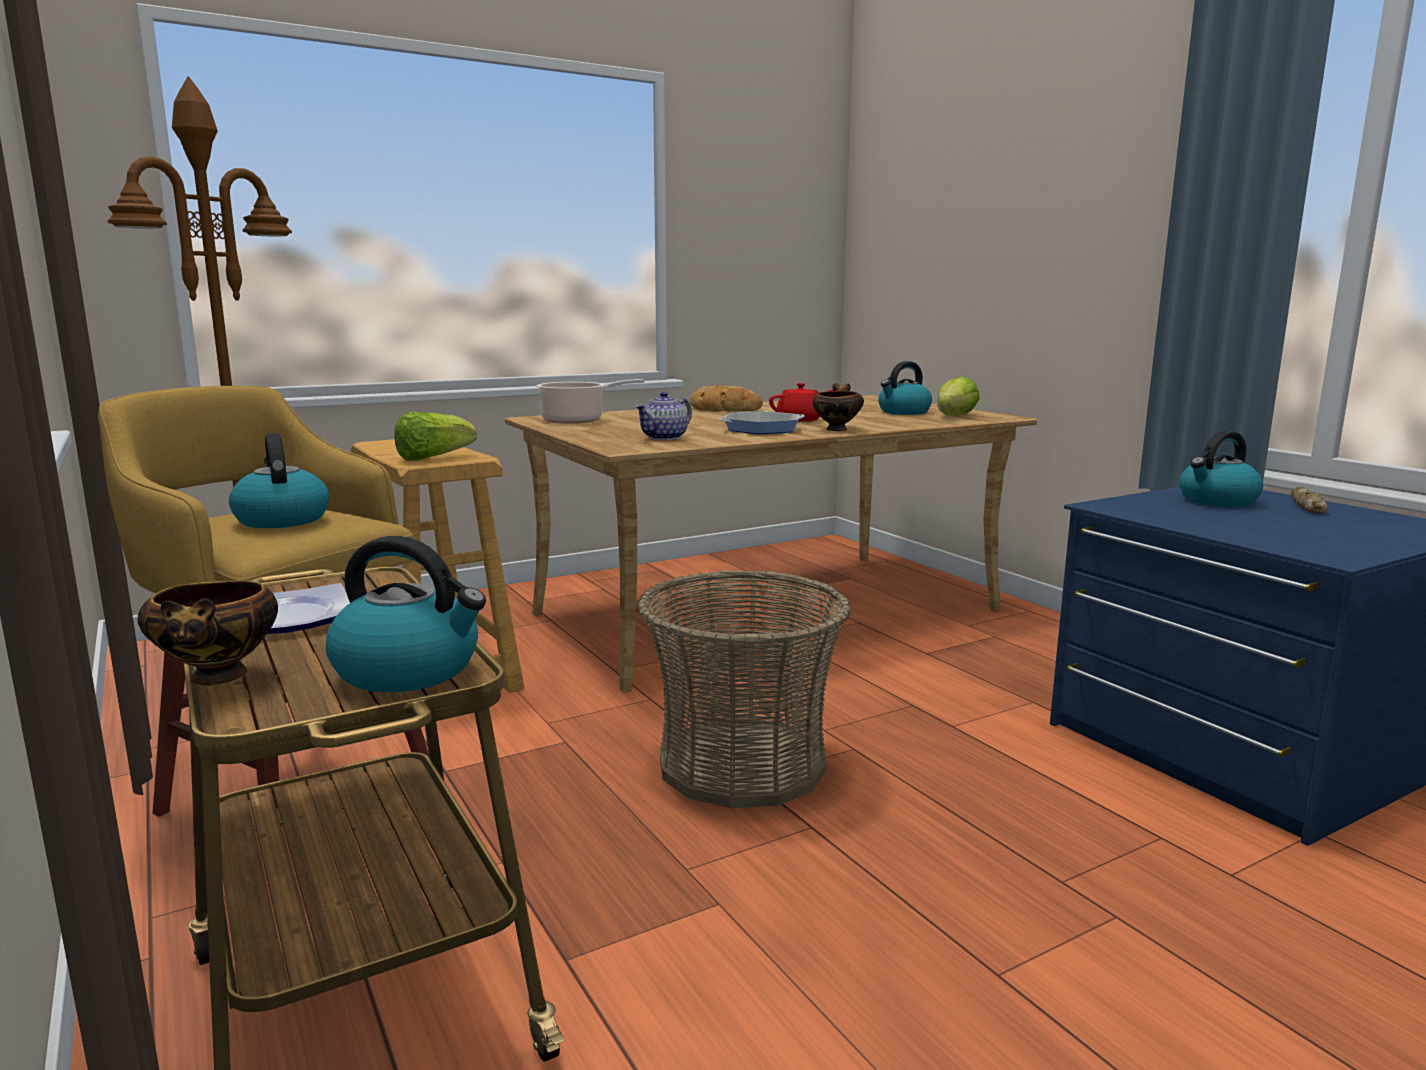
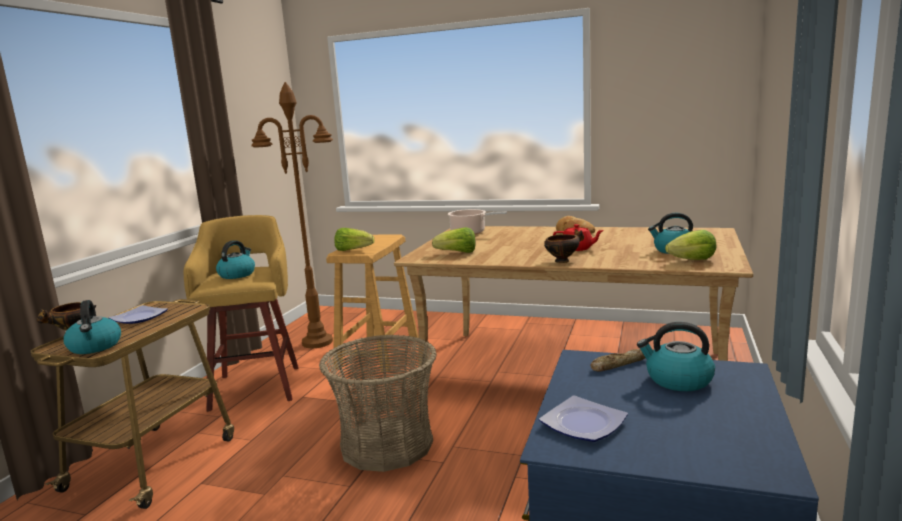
camera: 50 degrees right, 0 degrees up
teapot [635,392,692,440] -> lettuce [432,227,476,253]
frying pan [719,411,805,434] -> none
bread [1291,486,1328,514] -> bread moved to [590,349,645,371]
none -> plate [539,395,628,442]

